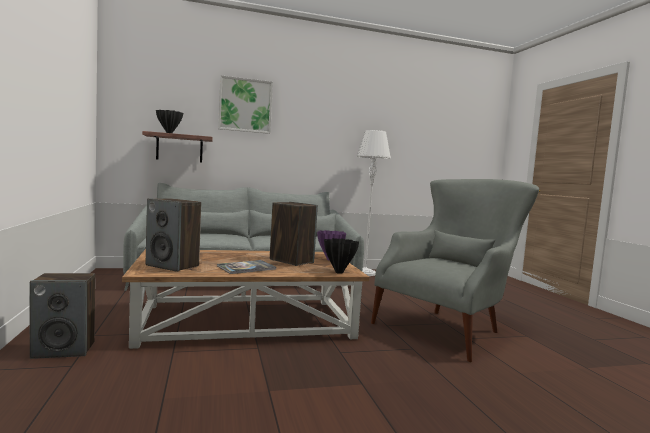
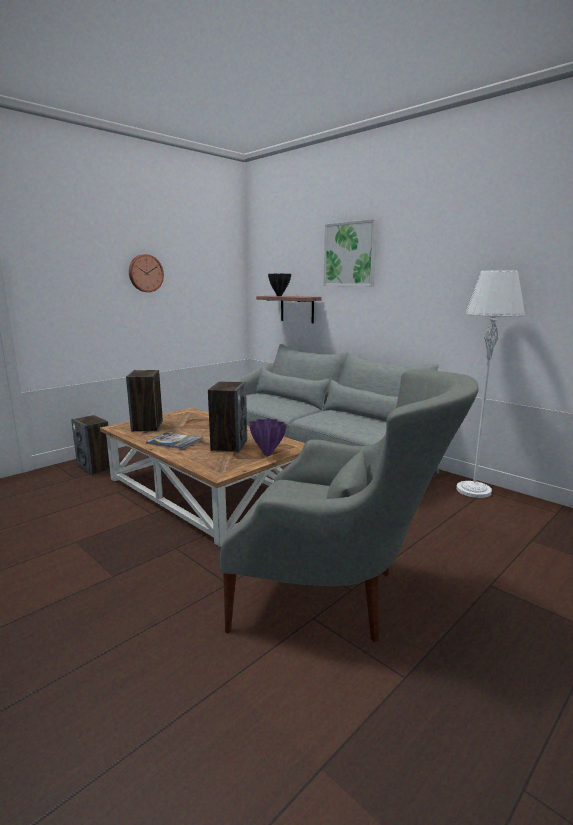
camera: 60 degrees right, 10 degrees up
black vase [324,238,359,274] -> none
none -> wall clock [129,254,164,292]

